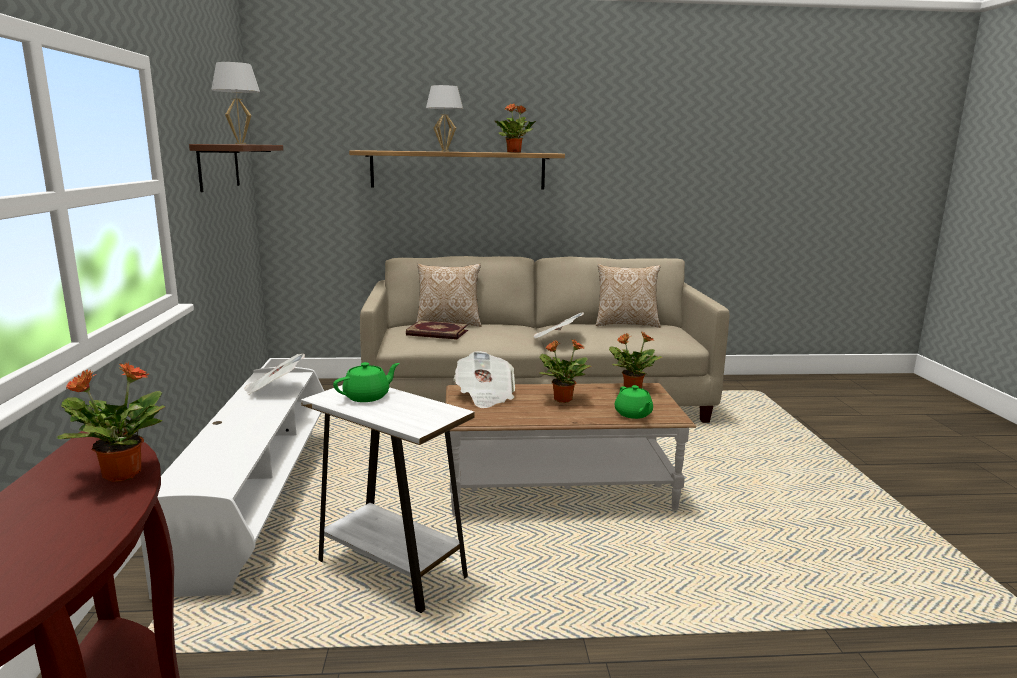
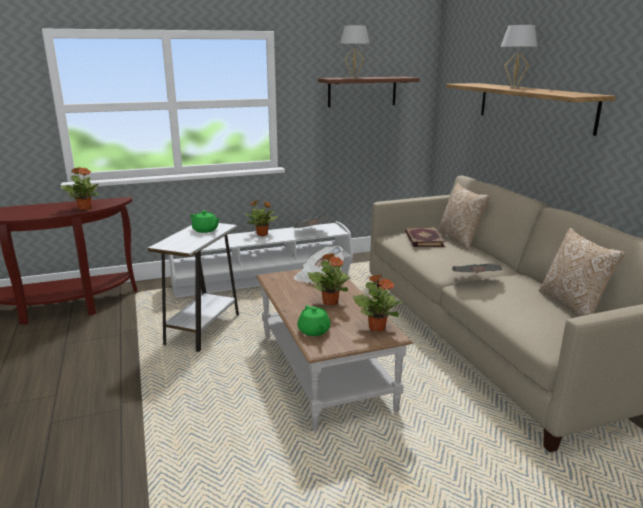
camera: 75 degrees right, 5 degrees up
potted plant [495,104,536,153] -> potted plant moved to [245,200,278,236]
green teapot [615,385,653,419] -> green teapot turned 75 degrees counterclockwise [297,305,331,336]

